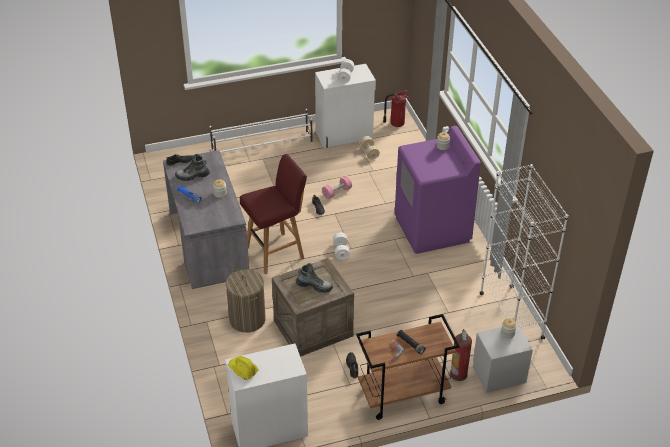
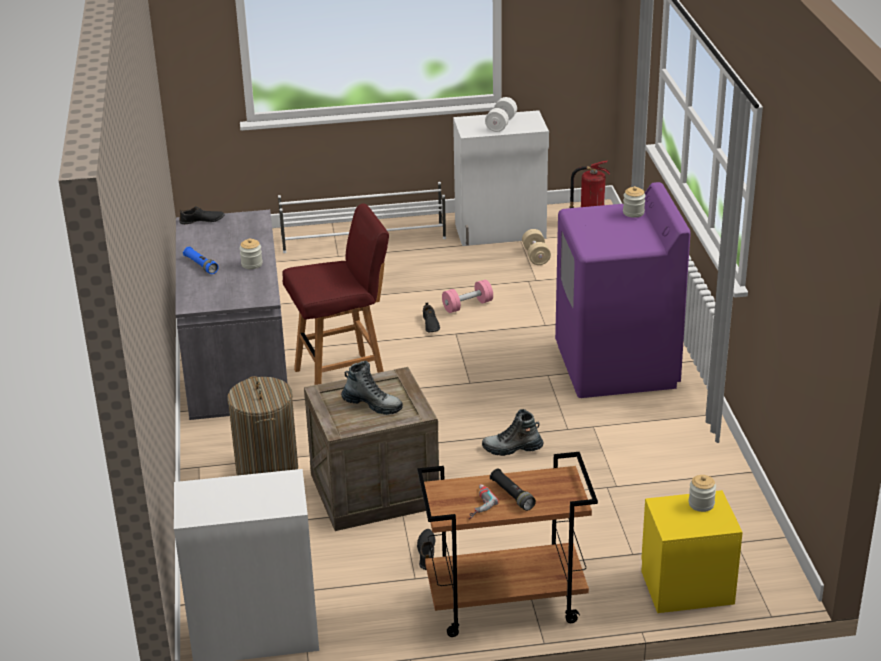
camera: 10 degrees right, 10 degrees down
boot [175,154,210,181] -> boot moved to [482,409,543,456]
yellow hard hat [228,356,259,380] -> none
white dumbbell [333,232,350,260] -> none
fire extinguisher [450,329,472,381] -> none
grey nightstand [473,323,533,393] -> yellow nightstand [641,490,743,613]
white bookcase [480,164,569,340] -> none

